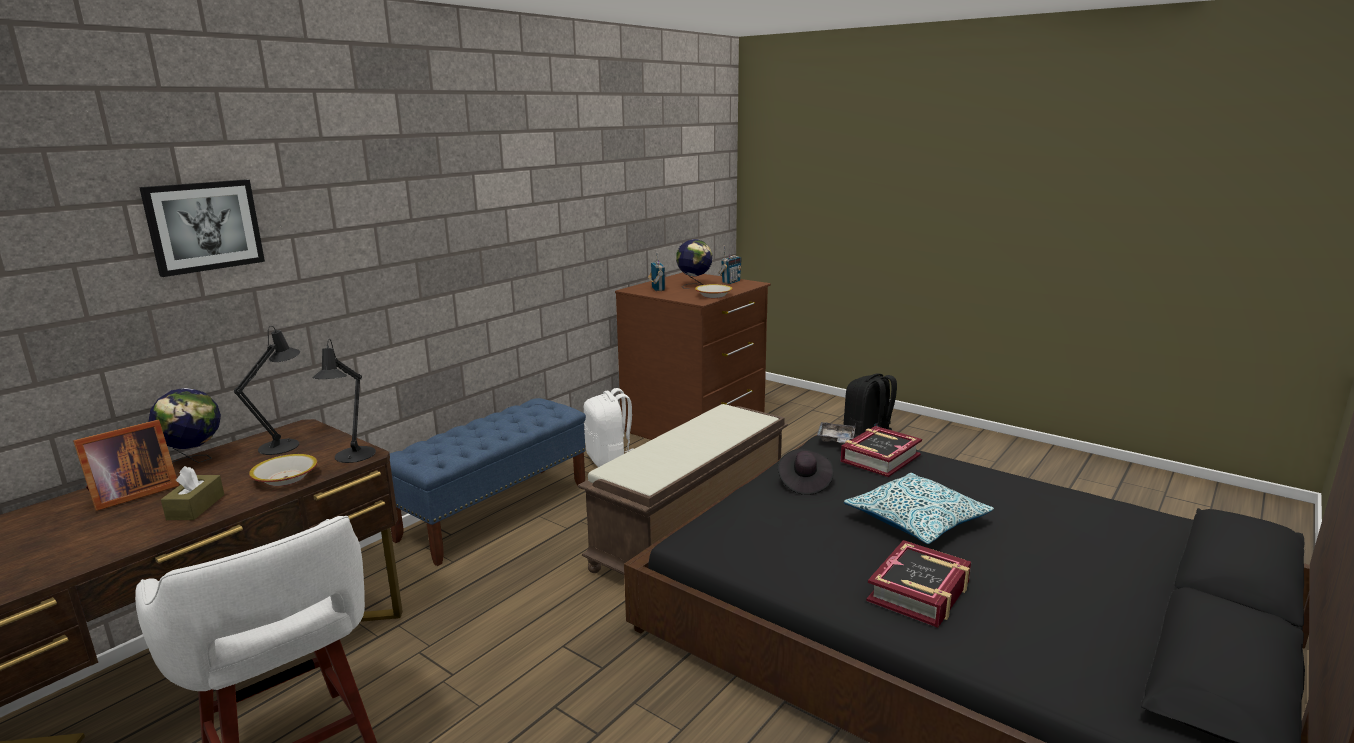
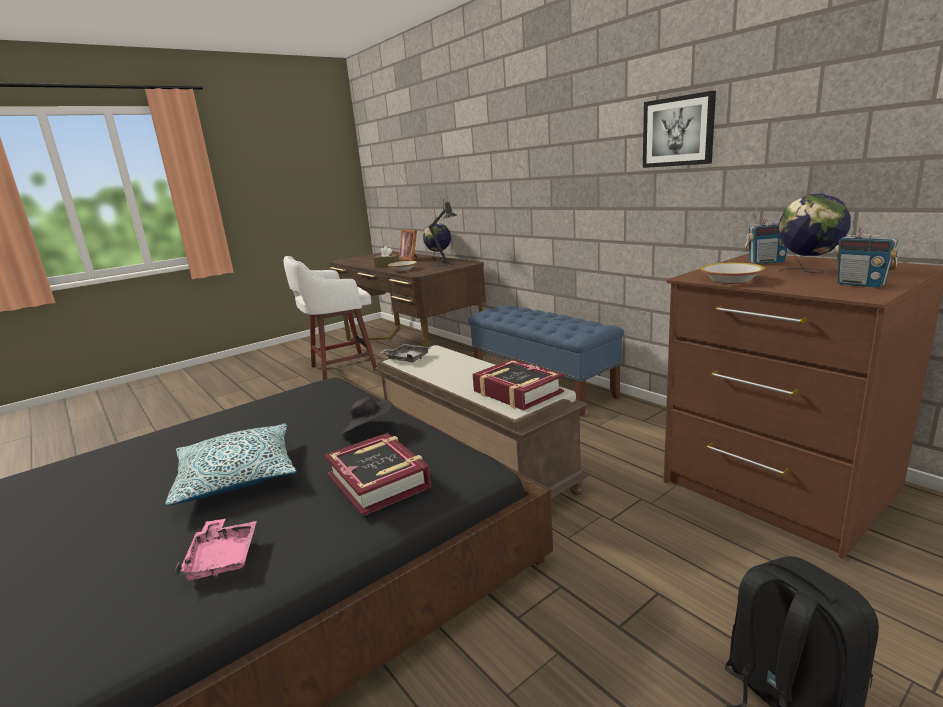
camera: 105 degrees right, 0 degrees up
picture [139,179,265,277] -> picture moved to [643,91,716,168]
black table lamp [312,339,376,463] -> none
white backpack [584,388,633,467] -> none
grey tray [817,422,856,444] -> grey tray moved to [380,344,430,363]
book [866,540,971,628] -> book moved to [473,359,564,411]
none -> pink tray [175,518,257,580]

